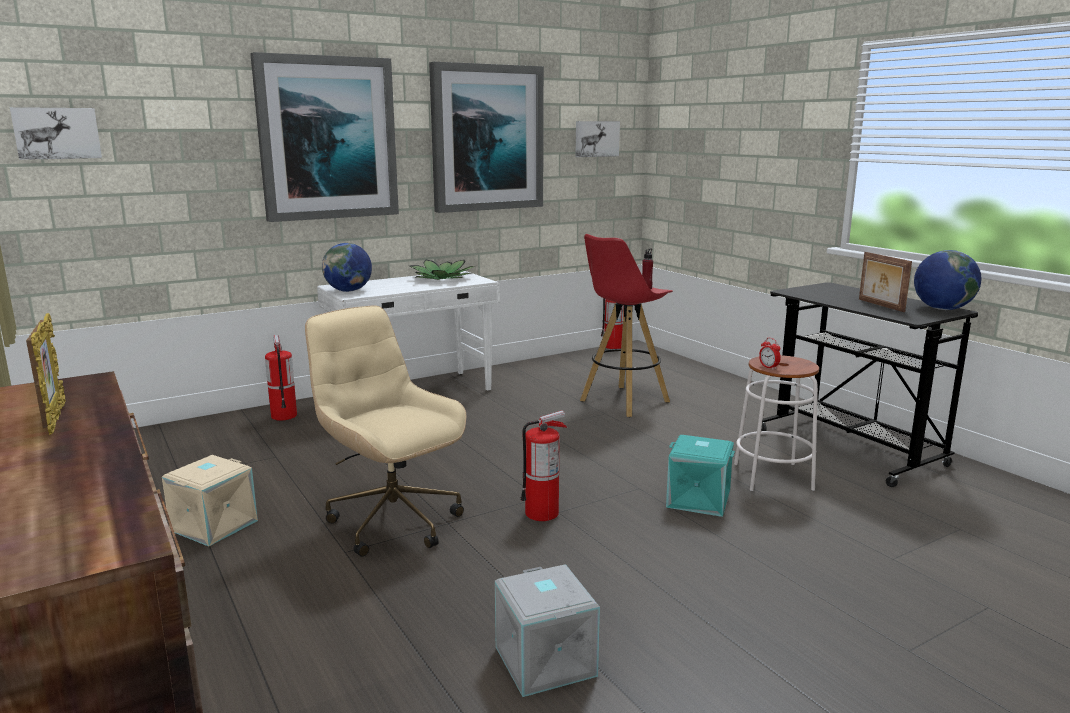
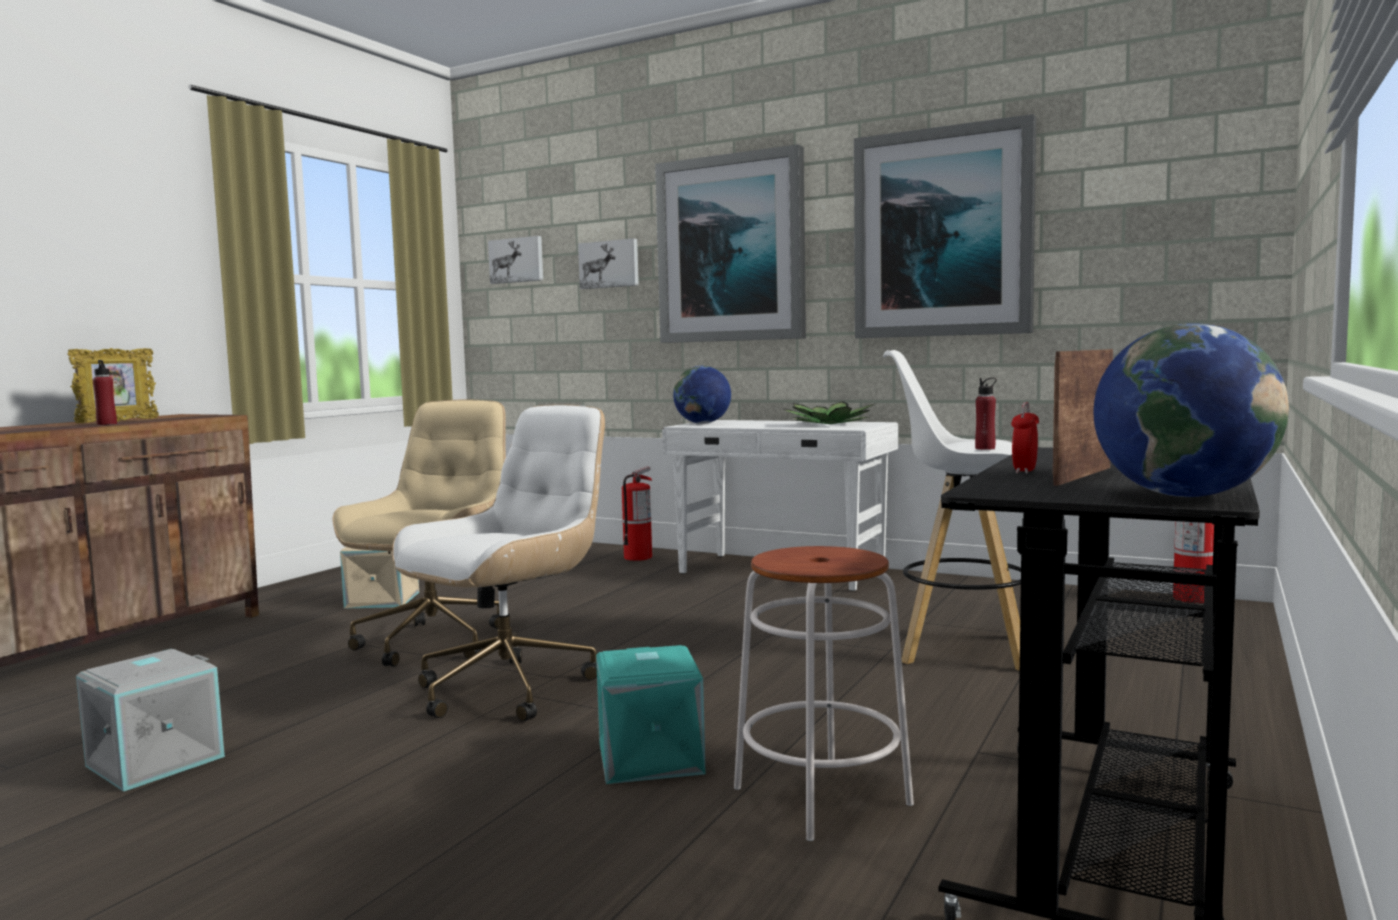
camera: 60 degrees right, 10 degrees down
fire extinguisher [520,411,567,521] -> white office chair [392,404,605,722]
picture [576,121,620,157] -> picture moved to [578,238,639,289]
red stool [580,234,673,417] -> white stool [883,350,1021,672]
alarm clock [759,338,781,369] -> alarm clock moved to [1011,402,1039,474]
none -> red bottle [93,360,117,425]

